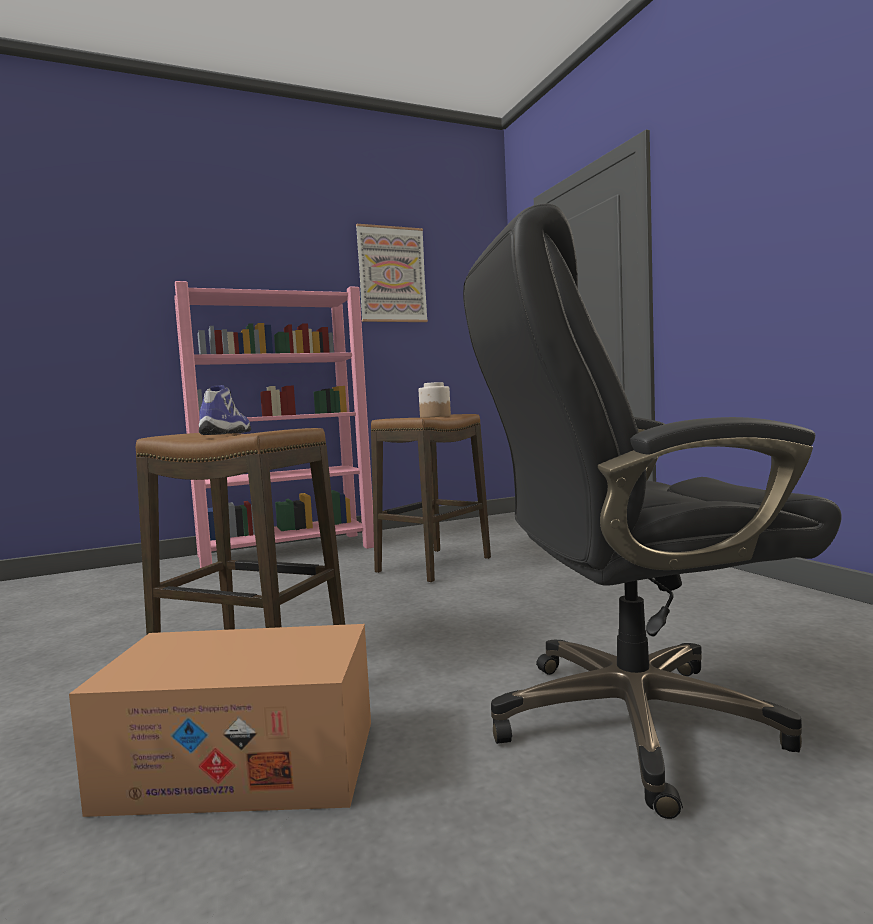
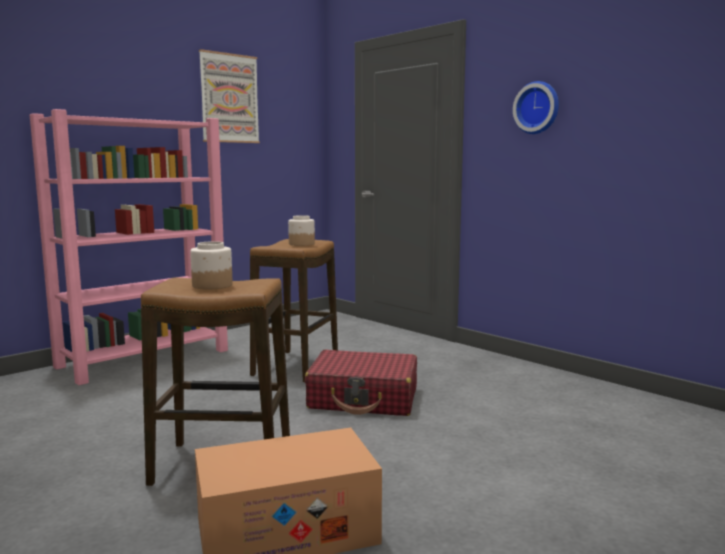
camera: 20 degrees left, 5 degrees up
shoe [199,385,251,435] -> jar [190,241,233,290]
black office chair [463,204,842,819] -> none
none -> red suitcase [305,349,417,416]
none -> wall clock [513,81,559,134]

